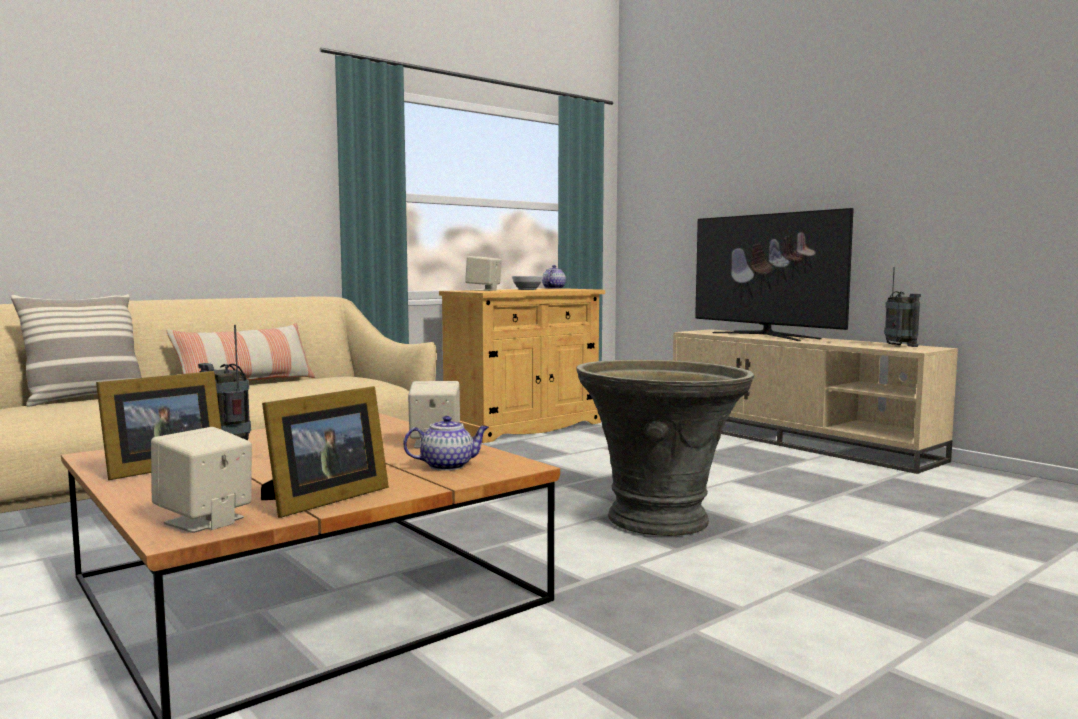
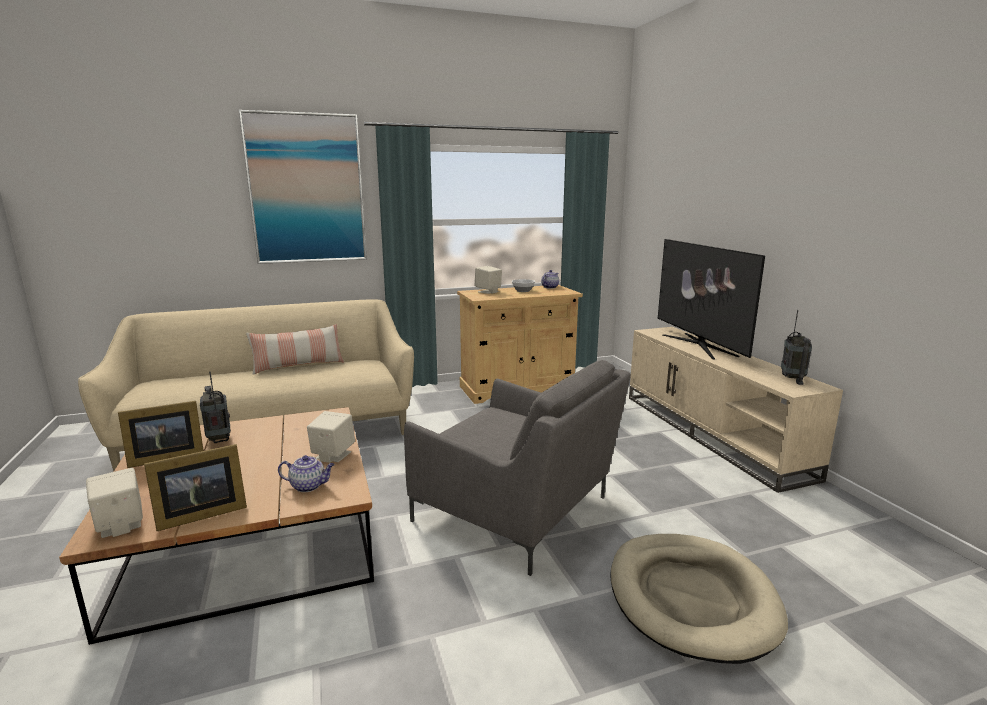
camera: 20 degrees right, 10 degrees up
pillow [11,294,141,407] -> none
grey planter [576,359,754,536] -> grey armchair [404,360,631,576]
none -> picture [239,110,367,264]
none -> beige dog bed [610,534,788,664]

